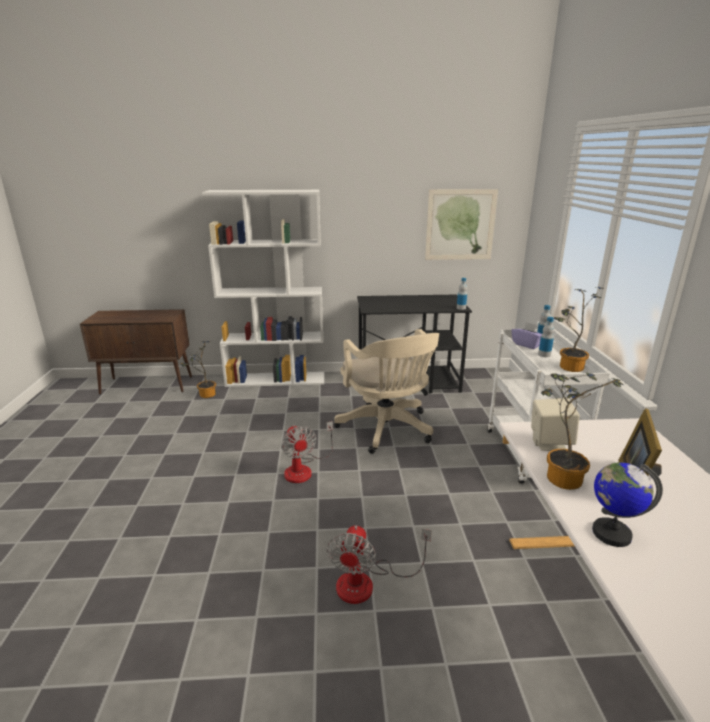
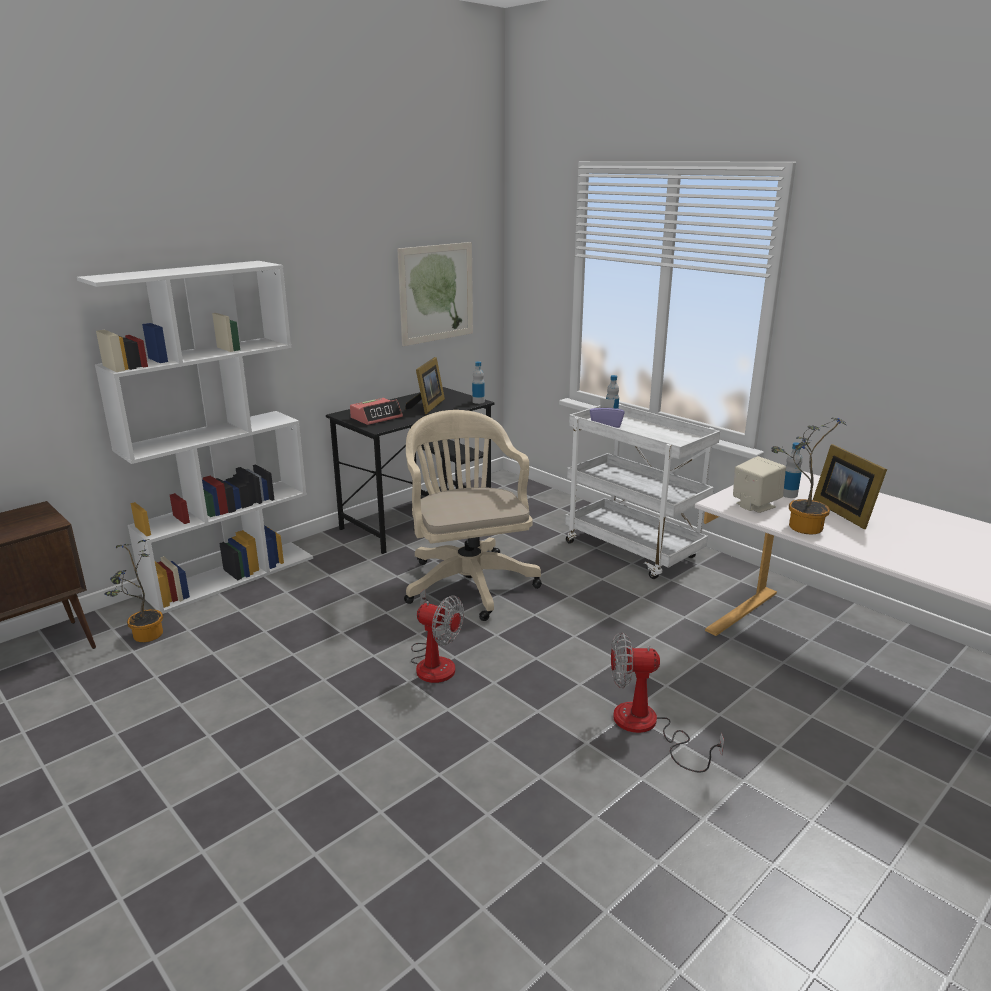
camera: 40 degrees left, 0 degrees up
fan [327,525,432,604] -> fan turned 120 degrees clockwise [611,632,724,773]
beige office chair [334,329,439,454] -> beige office chair turned 135 degrees counterclockwise [404,410,542,621]
bottle [538,317,554,357] -> bottle moved to [783,442,802,498]
potted plant [554,287,604,372] -> none
globe [592,462,663,547] -> none
none -> alarm clock [350,398,403,425]
none -> picture frame [405,357,445,414]

